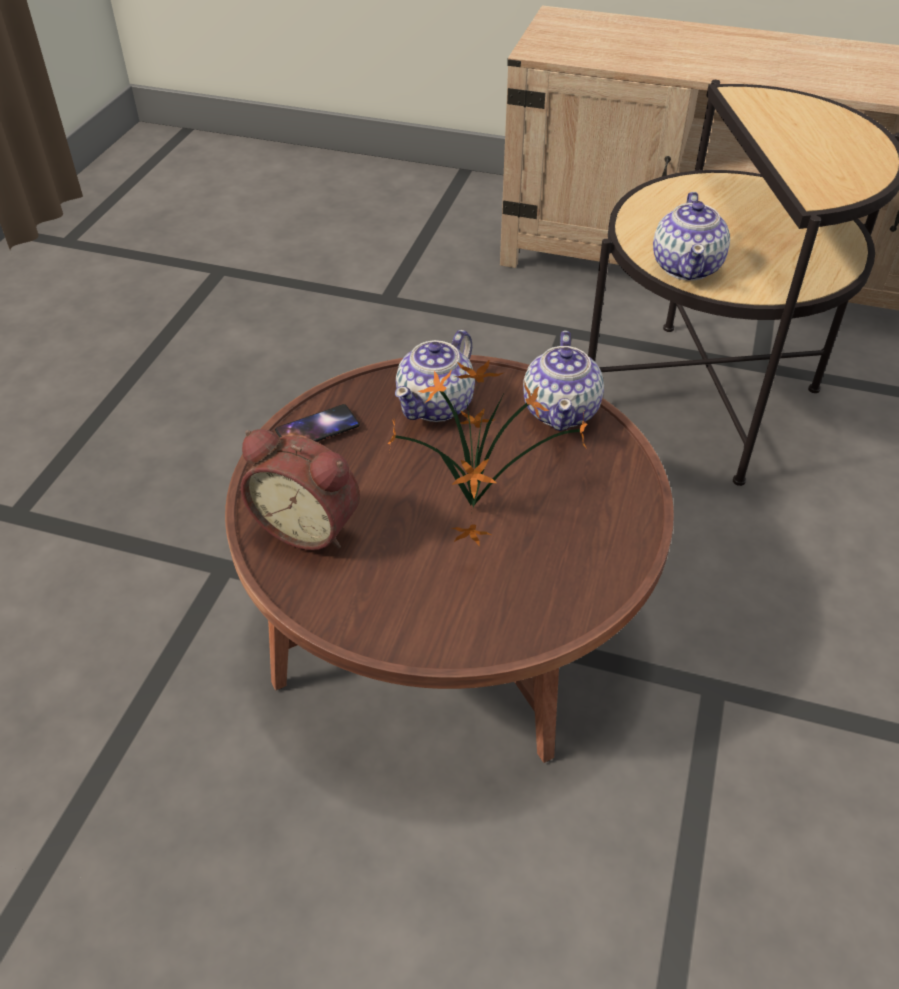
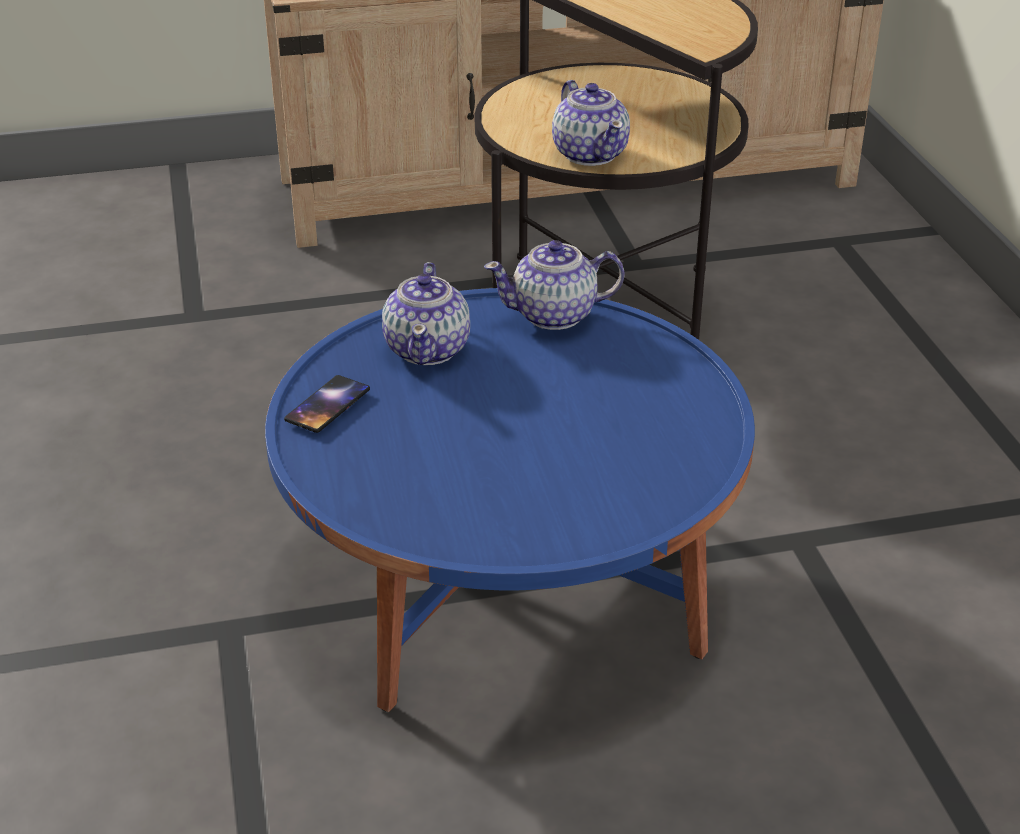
camera: 30 degrees left, 10 degrees down
brown coffee table [225,355,674,763] -> blue coffee table [265,288,755,712]
alarm clock [241,429,360,550] -> none
potted plant [388,360,587,546] -> none
teapot [523,331,604,431] -> teapot turned 105 degrees clockwise [484,240,625,330]

